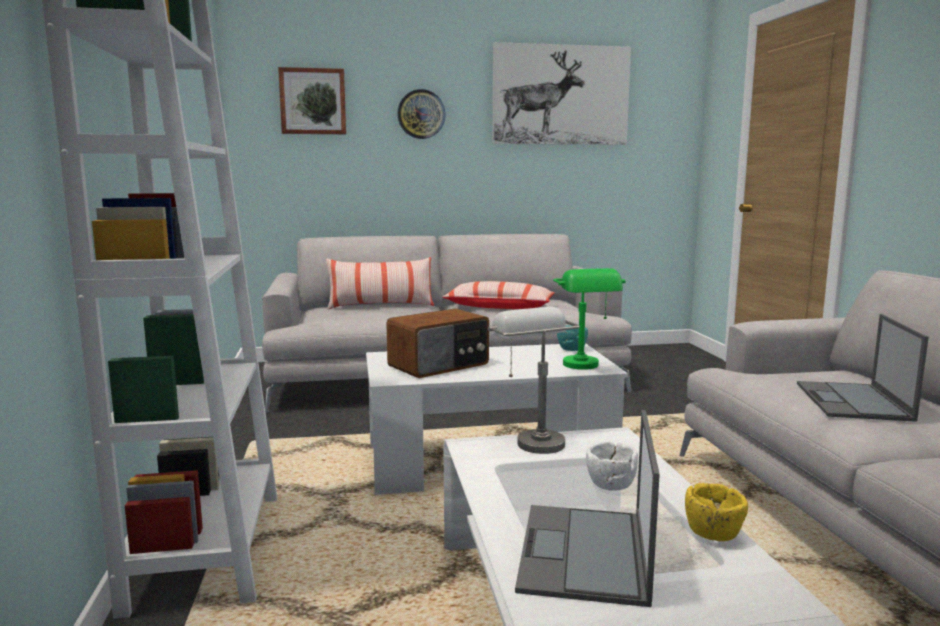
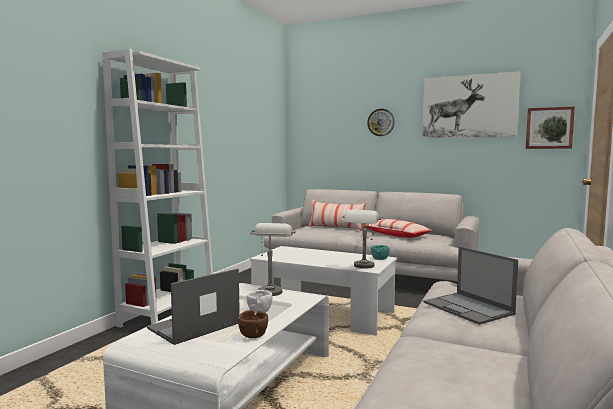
camera: 35 degrees right, 5 degrees down
picture [278,67,346,134] -> picture moved to [526,106,575,149]
radio [386,309,489,378] -> none
green table lamp [553,268,625,370] -> grey table lamp [342,210,383,268]
yellow bowl [685,483,748,541] -> brown bowl [238,310,268,338]
laptop [797,314,929,422] -> laptop turned 75 degrees counterclockwise [423,246,518,325]

